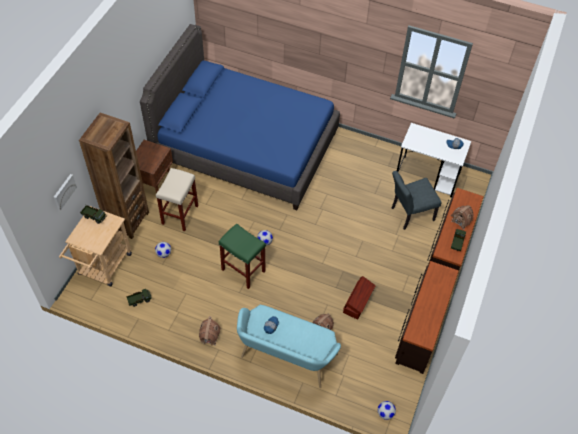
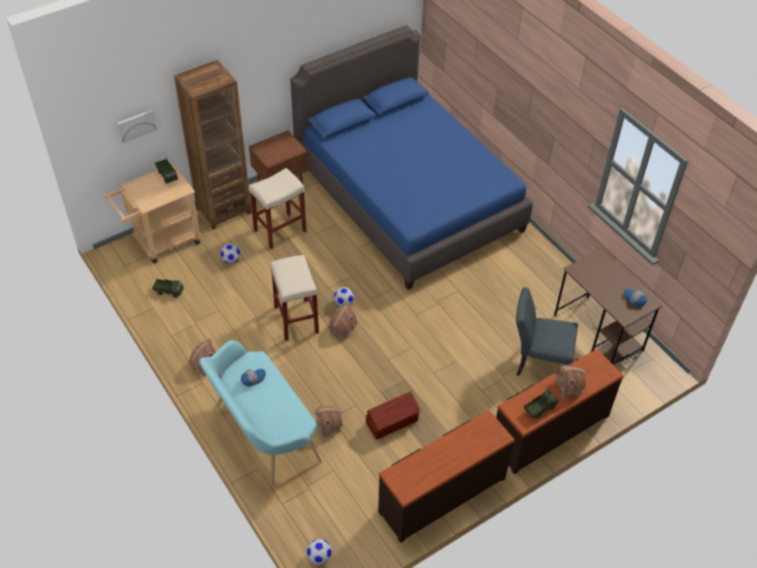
camera: 35 degrees right, 5 degrees down
green stool [219,223,266,289] -> beige stool [270,255,319,341]
white desk [397,123,471,198] -> brown desk [554,249,662,365]
none -> toy house [329,302,357,341]

